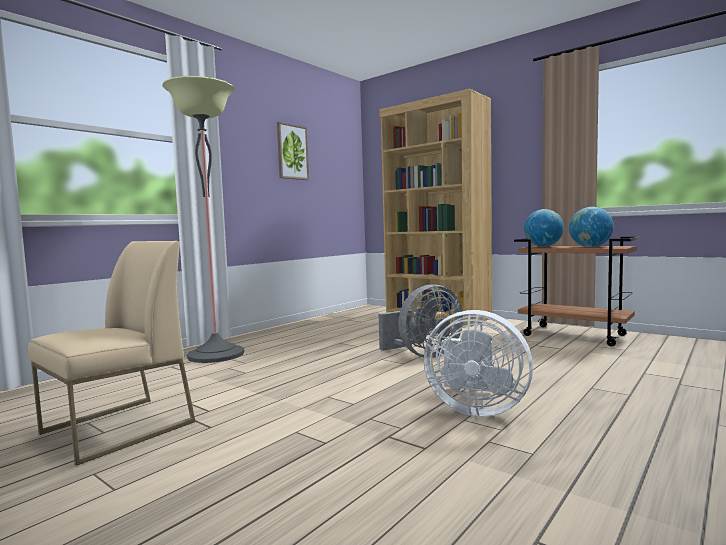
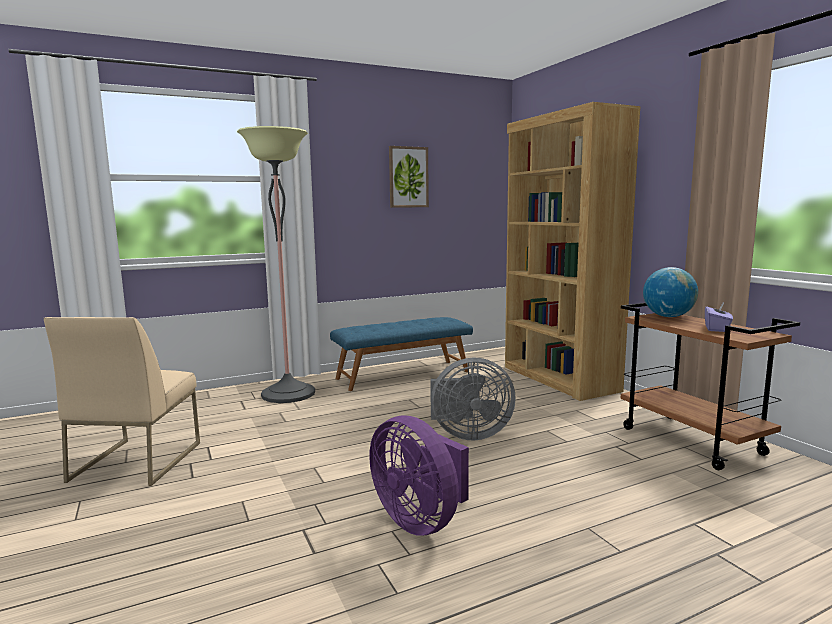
camera: 25 degrees right, 5 degrees up
beige chair [28,241,196,466] -> beige chair turned 120 degrees clockwise [44,317,200,486]
white fan [424,310,533,417] -> purple fan [369,416,469,536]
globe [569,207,614,247] -> purple tissue box [705,301,733,332]
none -> blue bench [330,317,473,391]

